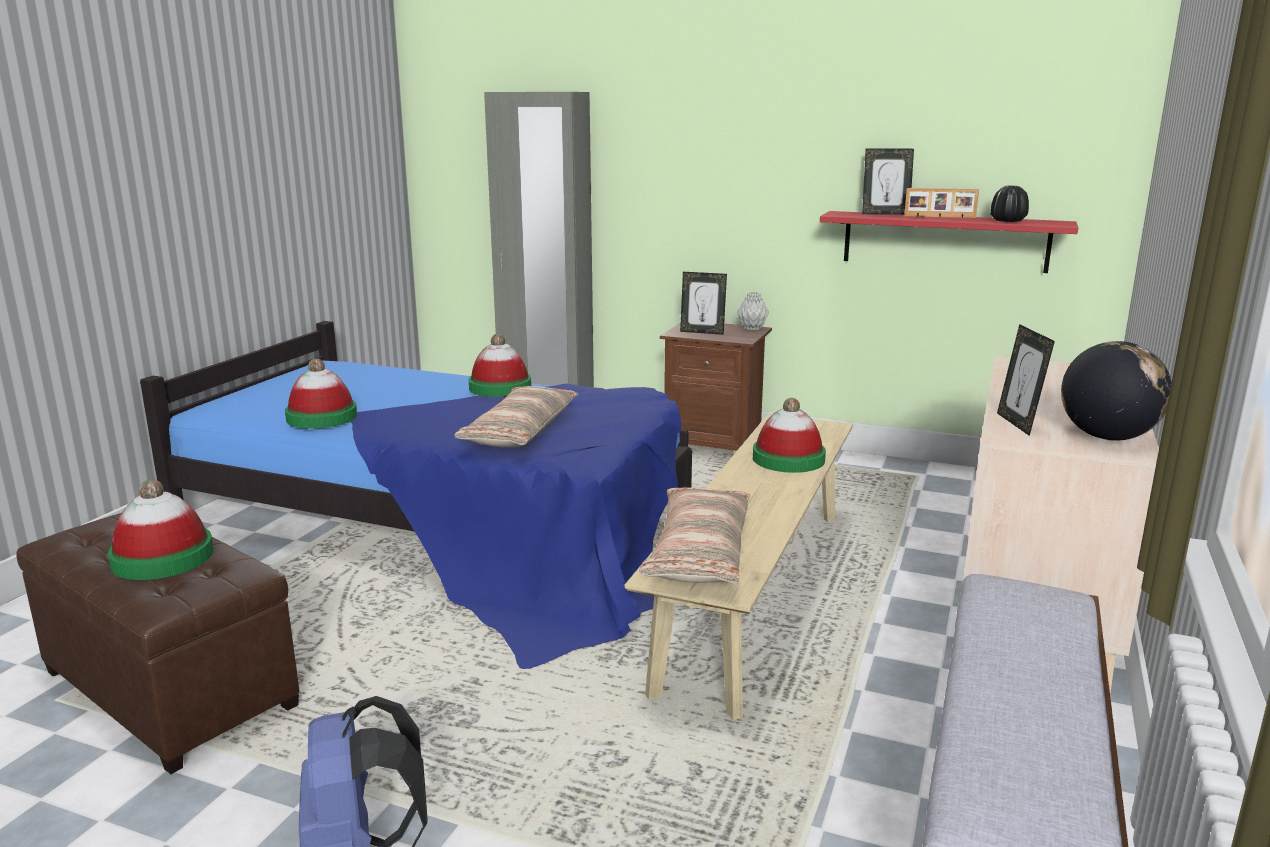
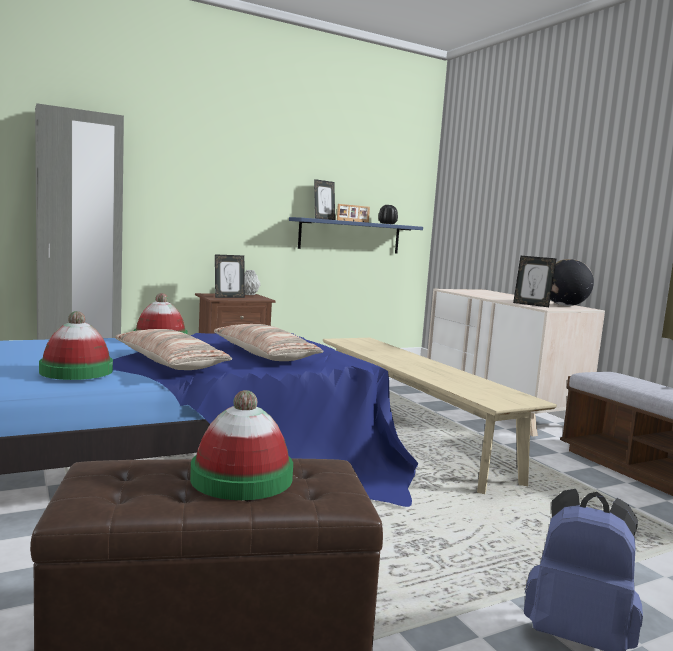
camera: 50 degrees left, 10 degrees down
pillow [639,488,750,584] -> pillow moved to [115,329,232,370]
hat [753,398,826,473] -> none
red shelf [820,211,1078,273] -> blue shelf [289,217,423,253]

